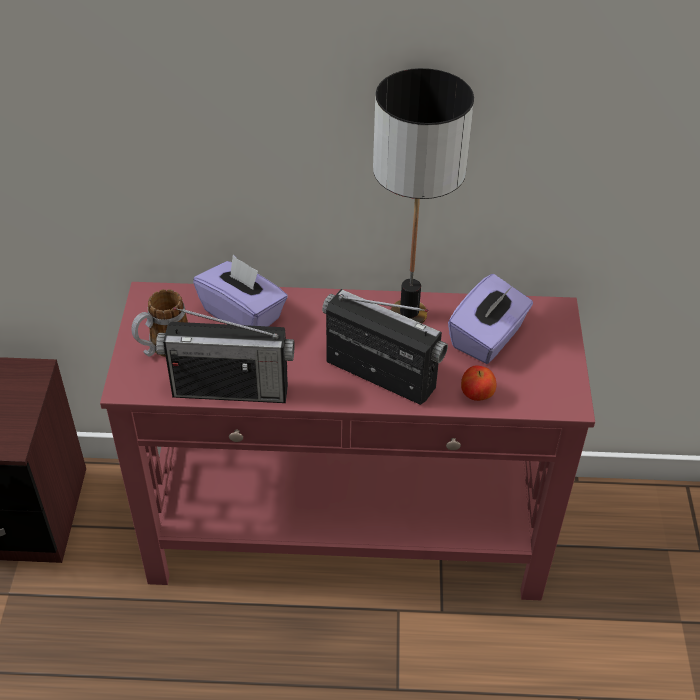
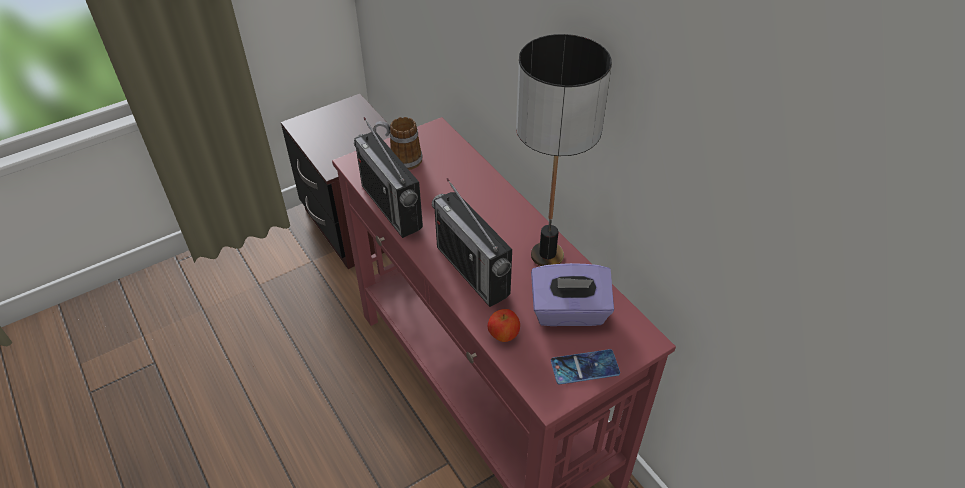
camera: 55 degrees right, 0 degrees up
purple tissue box [193,255,288,327] -> none
radio [322,289,448,405] -> radio turned 150 degrees clockwise [432,178,512,307]
none -> phone [551,349,620,384]

